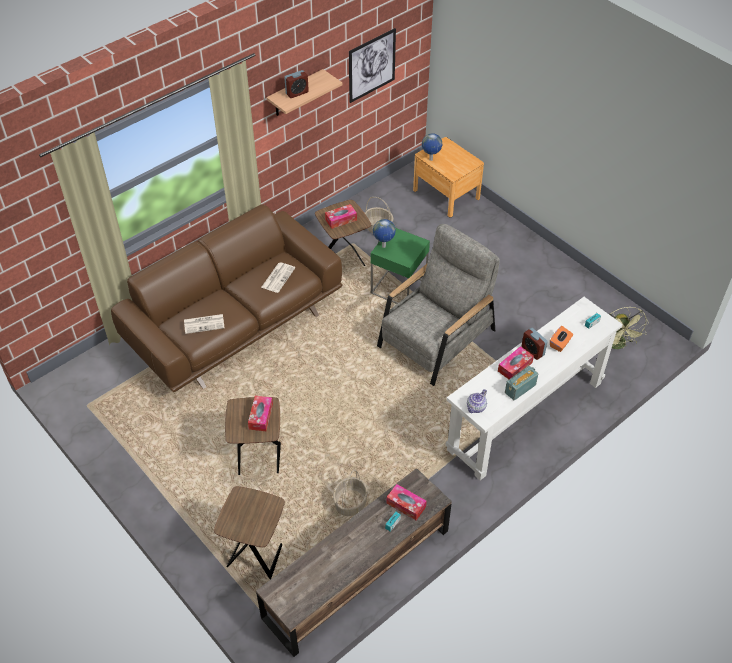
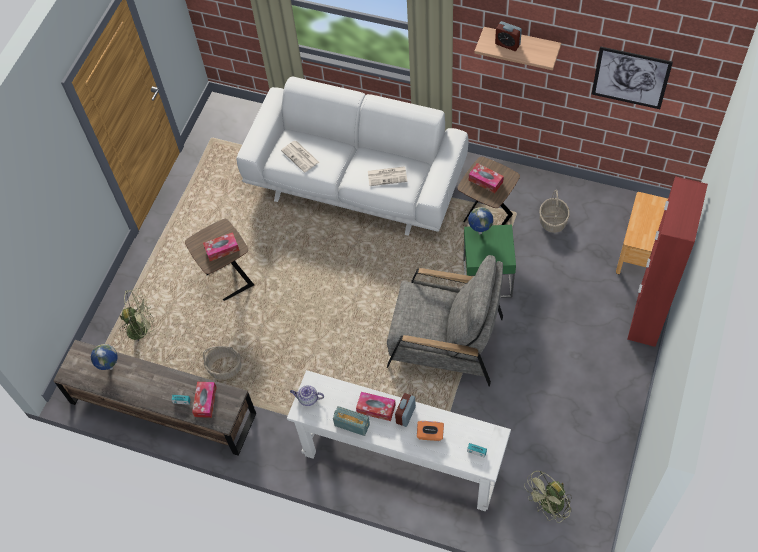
camera: 65 degrees right, 10 degrees up
brown sofa [111,204,343,392] -> white sofa [237,76,468,236]
brown side table [214,486,285,580] -> green fan [120,288,154,342]
globe [422,133,442,161] -> globe moved to [91,344,118,370]
none -> red cabinet [627,176,708,347]

